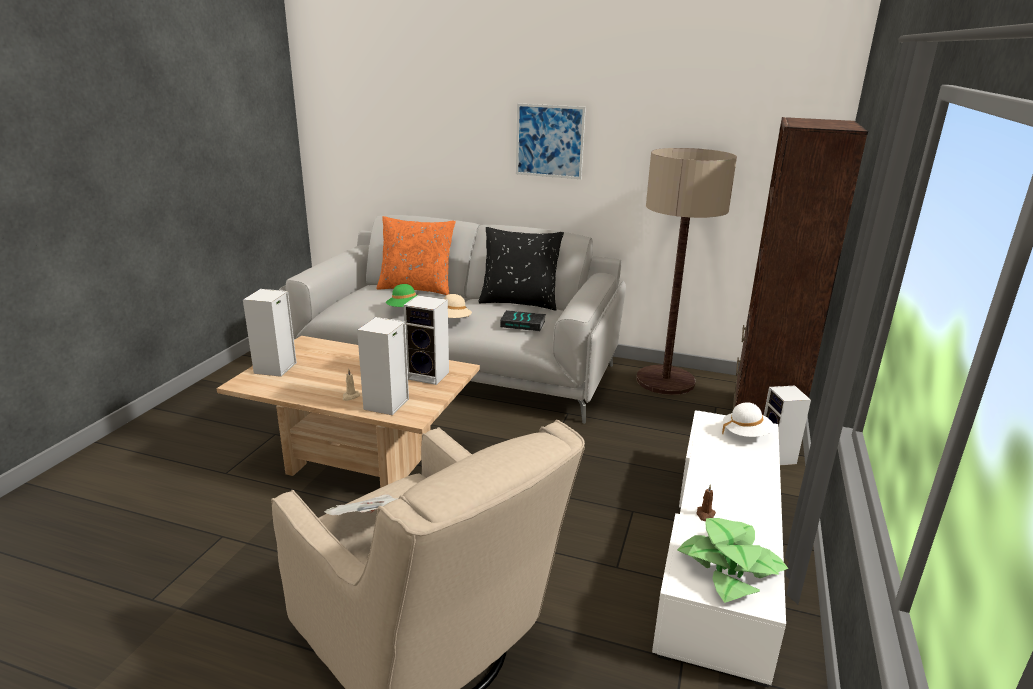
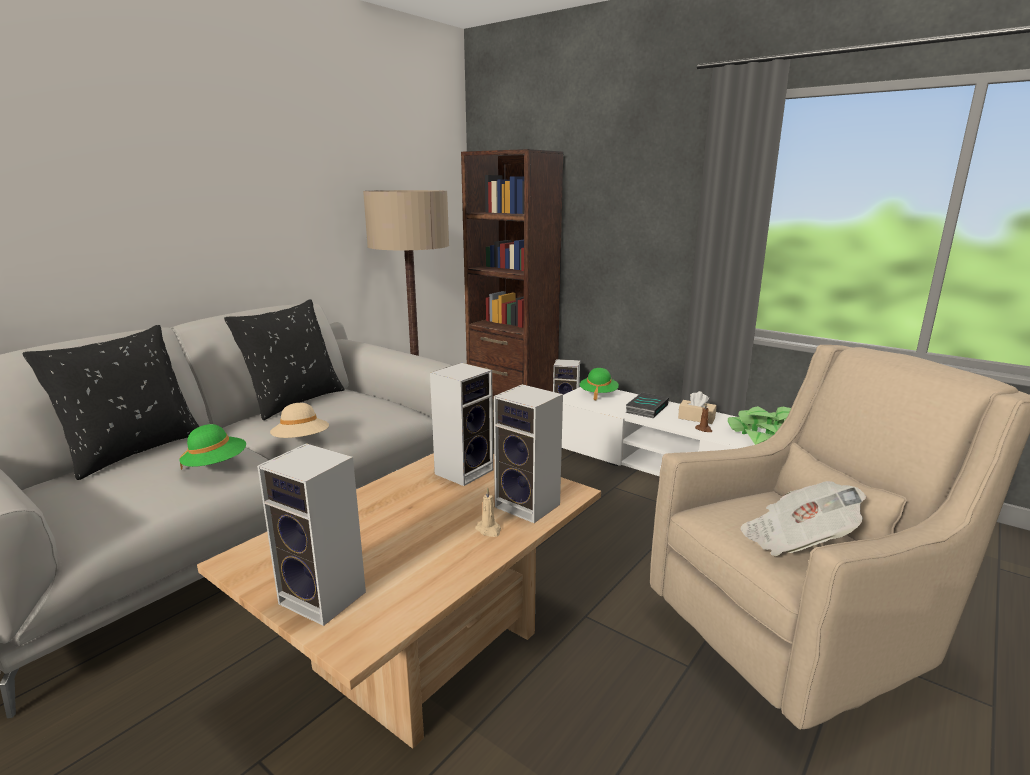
camera: 70 degrees left, 5 degrees down
orange pillow [376,216,456,295] -> black pillow [23,325,200,480]
book [500,310,546,331] -> book moved to [626,392,669,418]
picture [516,103,586,179] -> none
white hat [722,402,774,437] -> green hat [580,368,619,401]
none -> beige tissue box [678,391,717,424]

